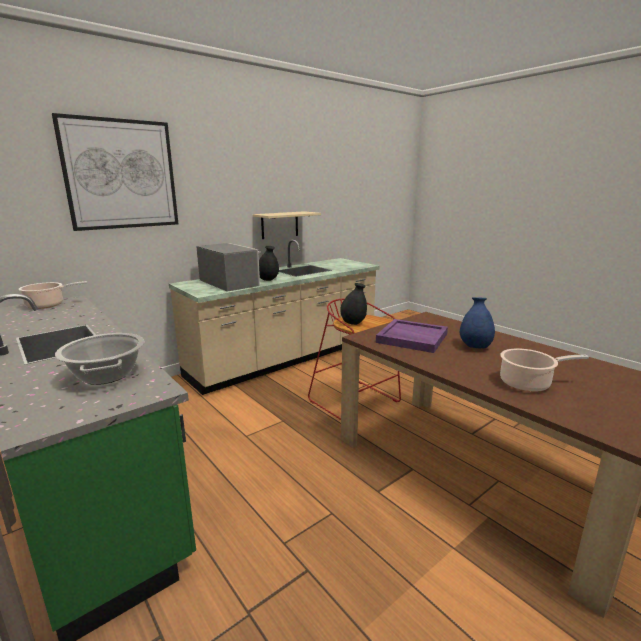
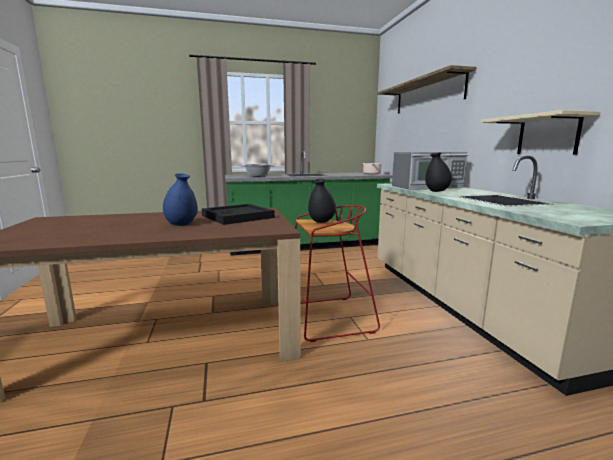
camera: 115 degrees right, 5 degrees down
picture [52,113,179,231] -> shelf [377,65,476,113]
purple tray [376,319,448,353] -> black tray [202,204,275,225]
cooking pot [500,348,589,392] -> none

